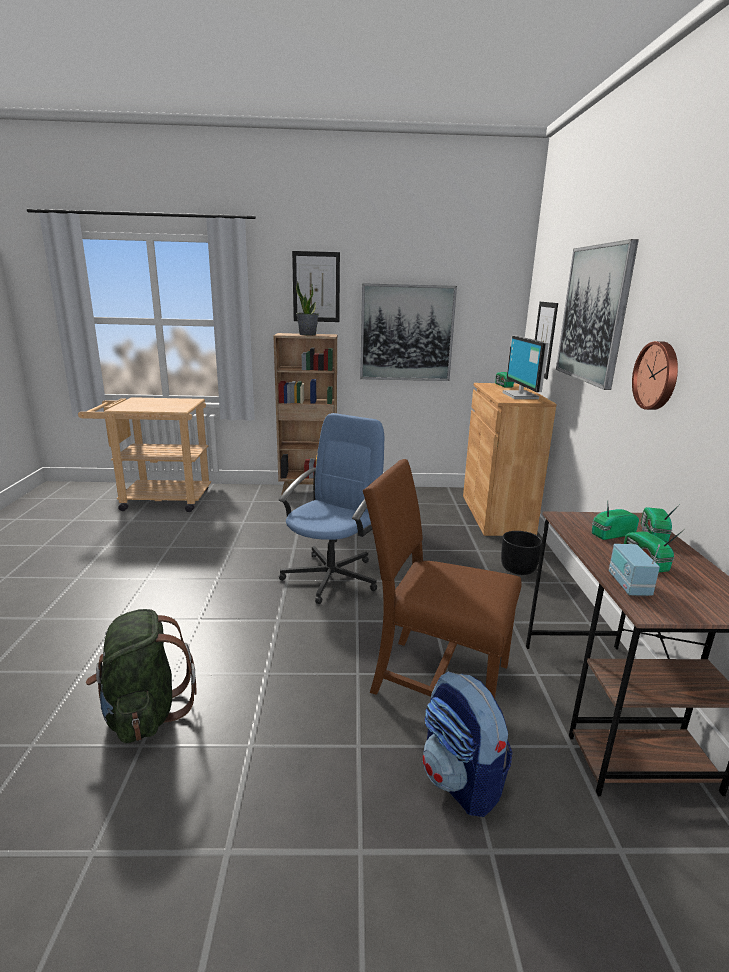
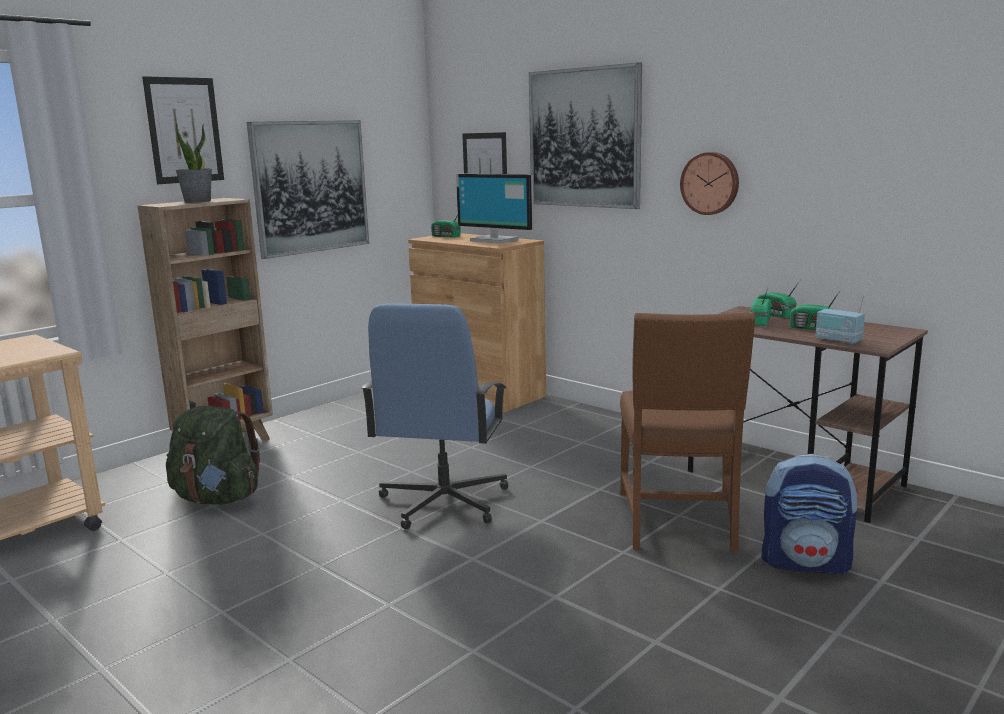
camera: 45 degrees left, 5 degrees down
green backpack [86,609,197,743] -> green backpack moved to [166,406,260,505]
blue office chair [279,413,384,604] -> blue office chair turned 150 degrees counterclockwise [361,303,508,529]
brown chair [363,459,522,699] -> brown chair turned 60 degrees counterclockwise [620,313,755,553]
black planter [501,531,542,575] -> none

